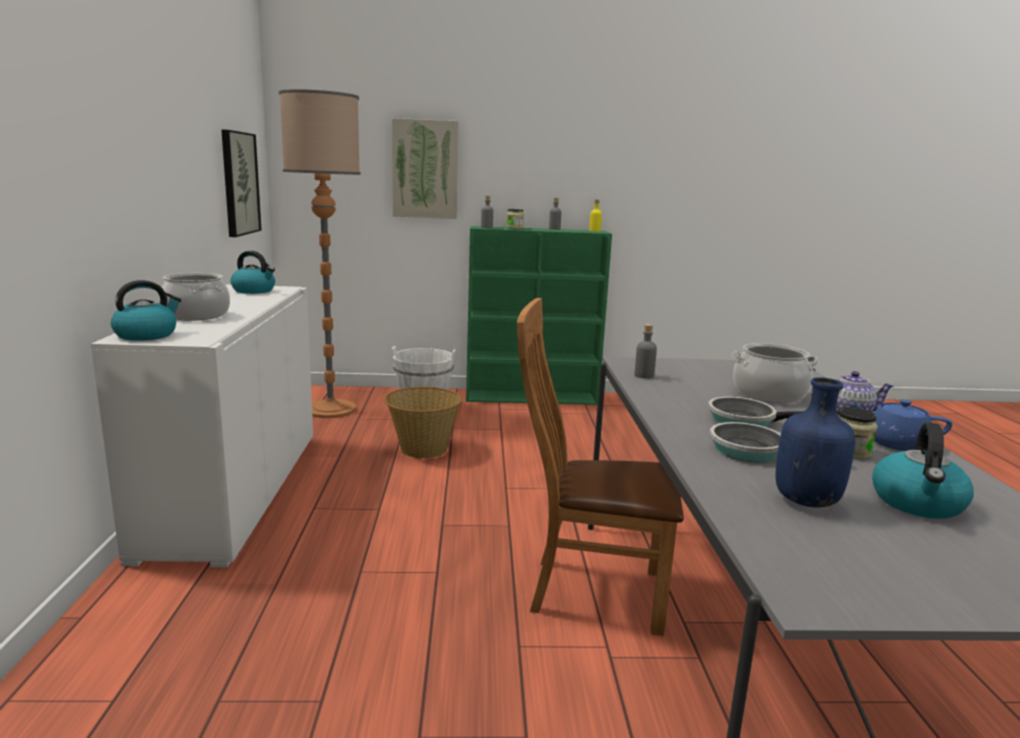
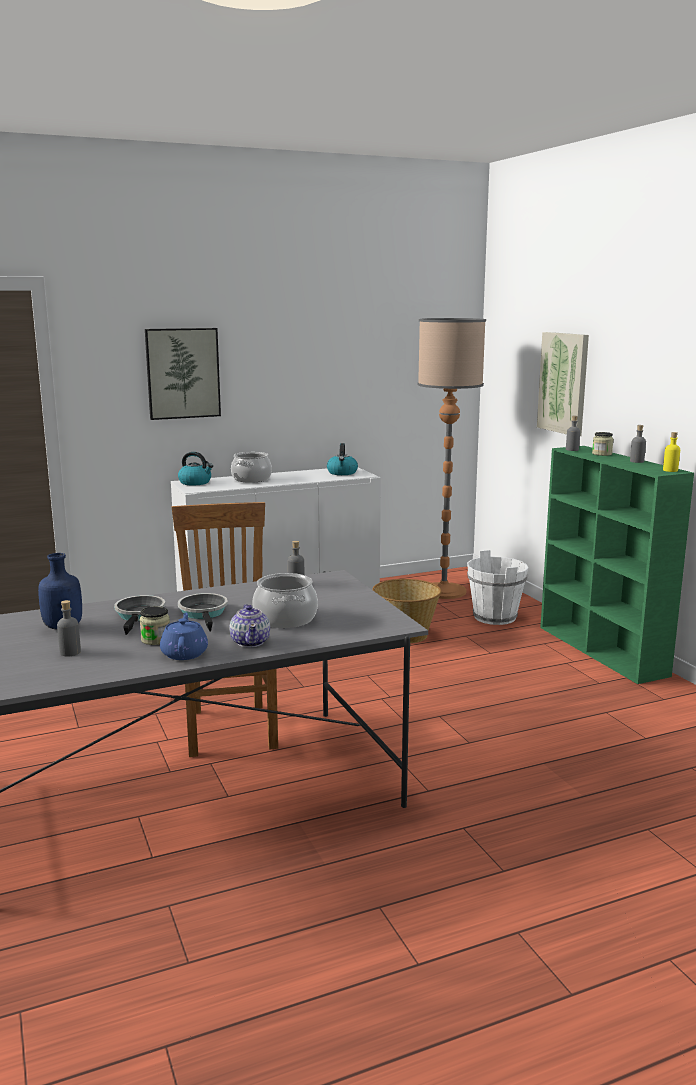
camera: 70 degrees right, 0 degrees up
picture [221,129,261,237] -> picture moved to [145,328,221,420]
kettle [872,422,974,519] -> grey bottle [57,600,81,656]

